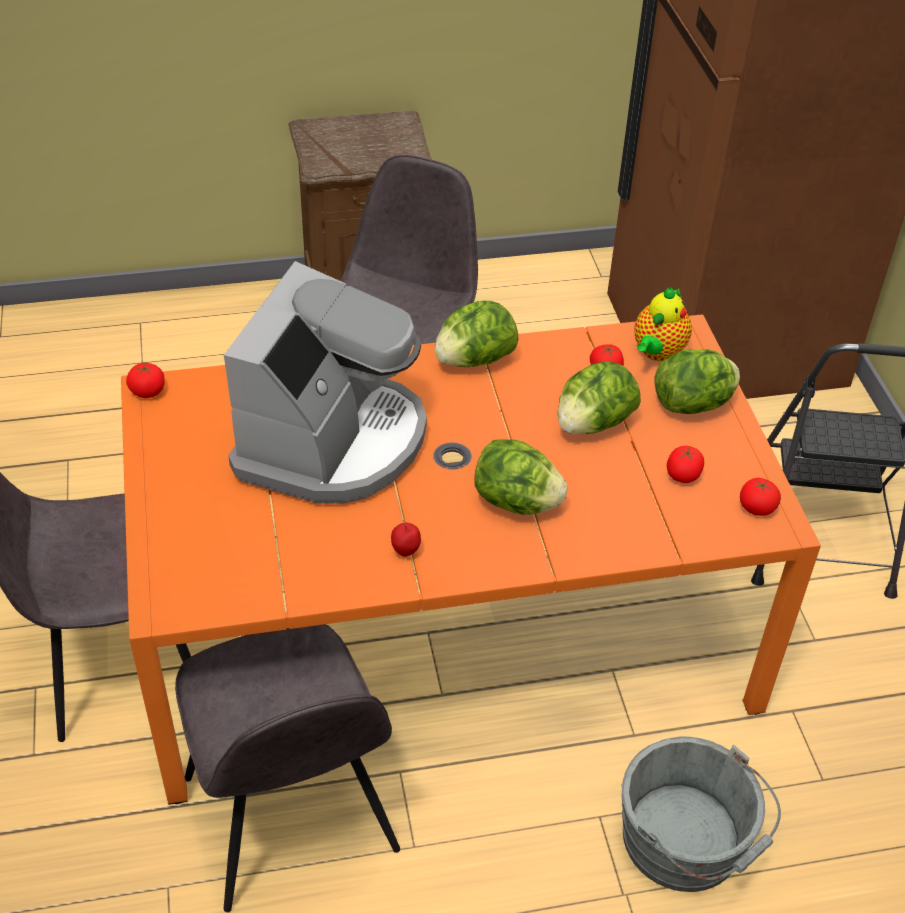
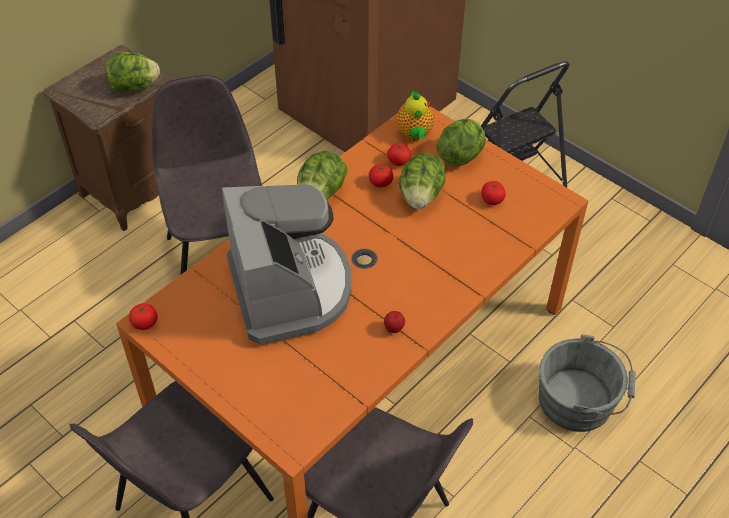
camera: 35 degrees left, 5 degrees up
lettuce [474,439,568,515] -> lettuce moved to [106,52,160,92]
tomato [740,478,781,516] -> tomato moved to [369,164,394,188]

